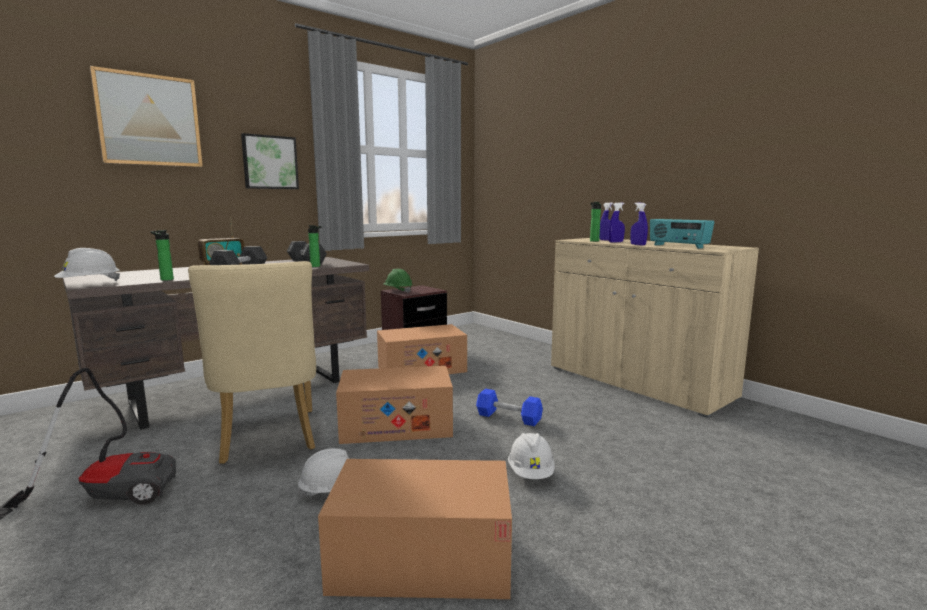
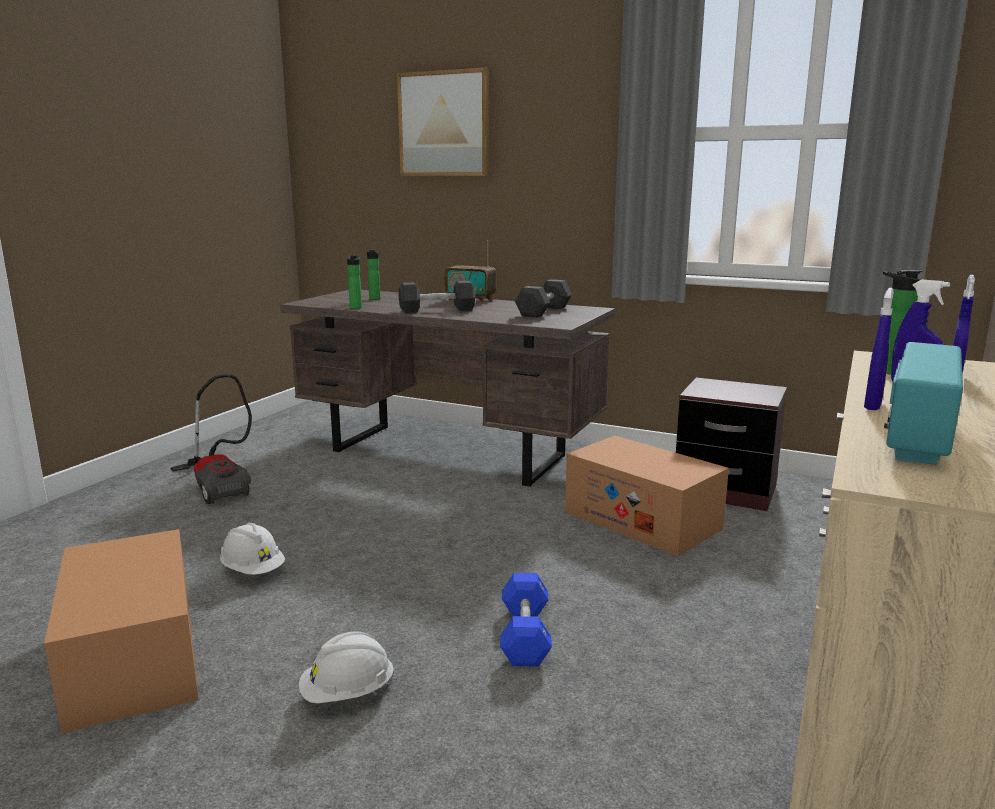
camera: 65 degrees right, 5 degrees up
white hard hat [54,248,120,281] -> none
beige chair [188,261,316,464] -> none
picture [241,133,299,189] -> none
bottle [308,225,322,267] -> bottle moved to [367,249,381,300]
cardboard box [336,366,453,444] -> none
green hard hat [383,269,413,293] -> none

